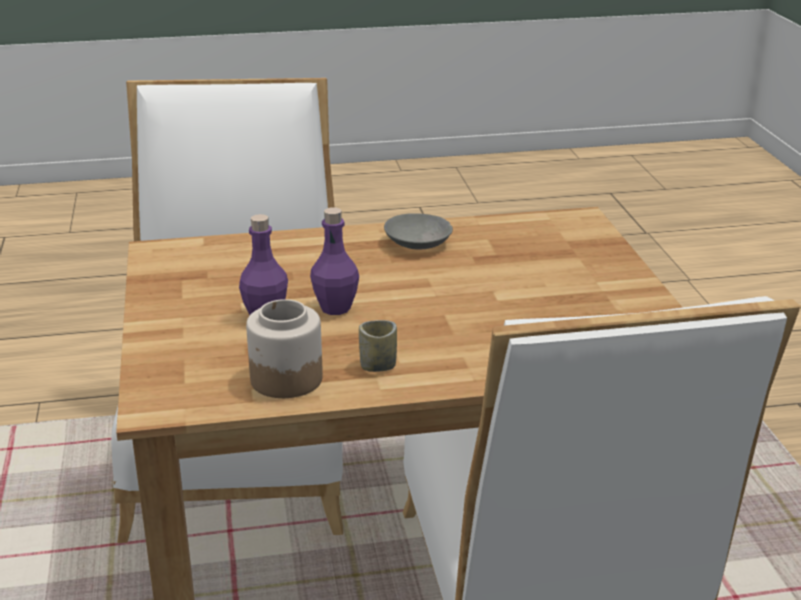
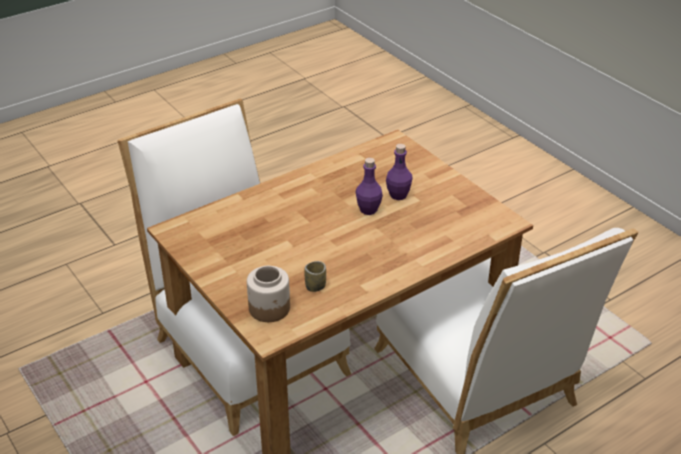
camera: 155 degrees right, 10 degrees up
jar [246,299,323,398] -> jar moved to [247,266,290,322]
cup [359,320,397,372] -> cup moved to [304,261,326,292]
grey bowl [384,213,453,250] -> none

